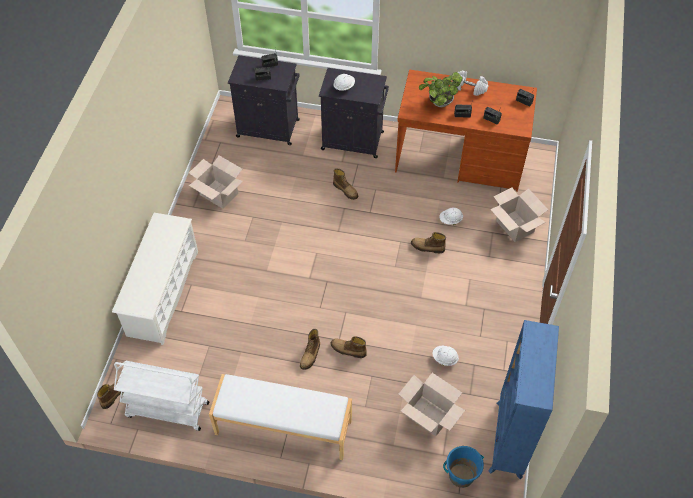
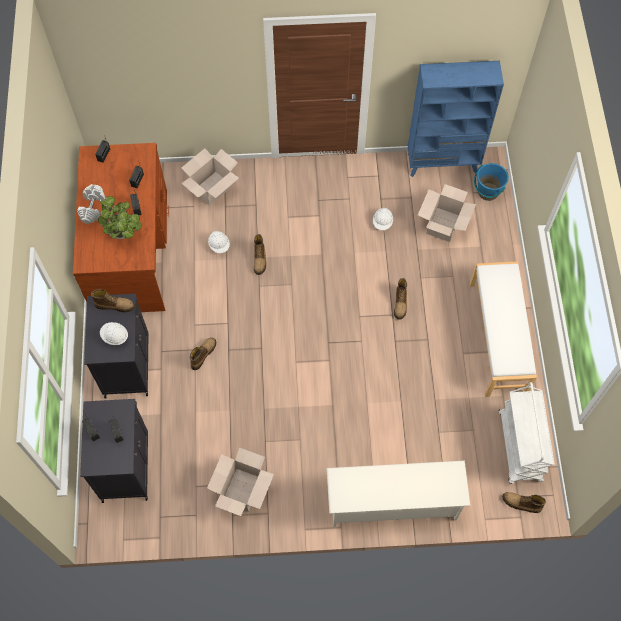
camera: 105 degrees left, 10 degrees up
boot [300,329,320,370] -> boot moved to [91,289,135,312]

